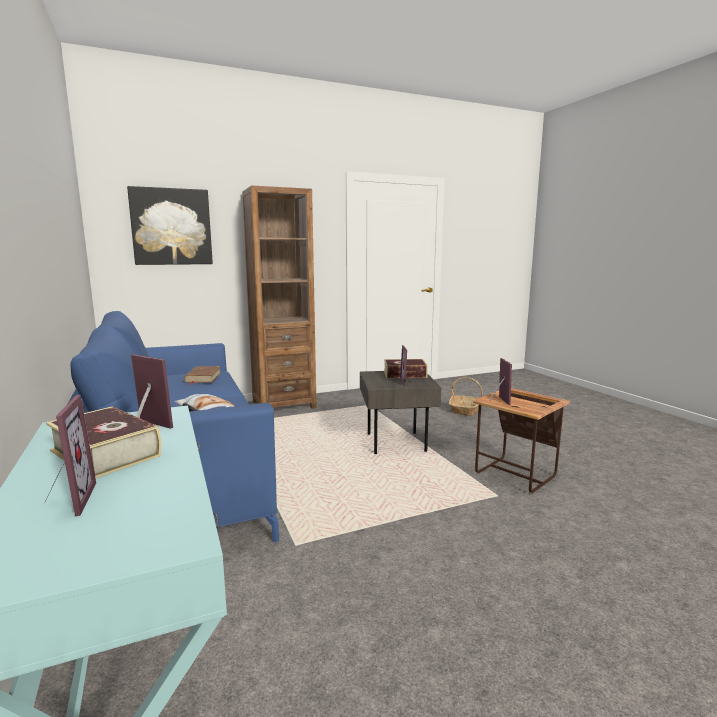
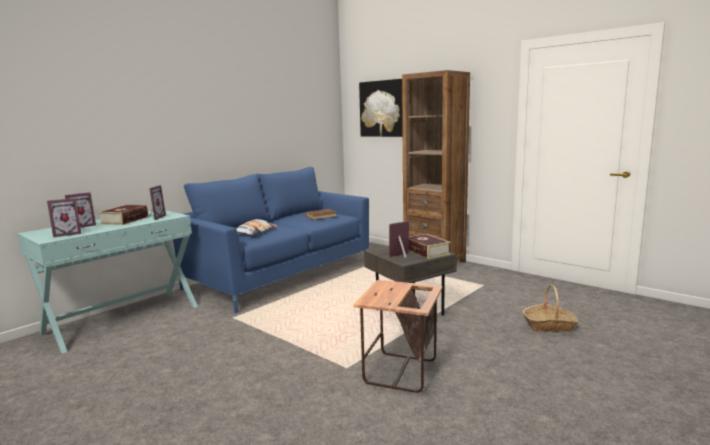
camera: 65 degrees right, 0 degrees up
picture frame [489,358,512,405] -> picture frame moved to [47,198,81,237]

